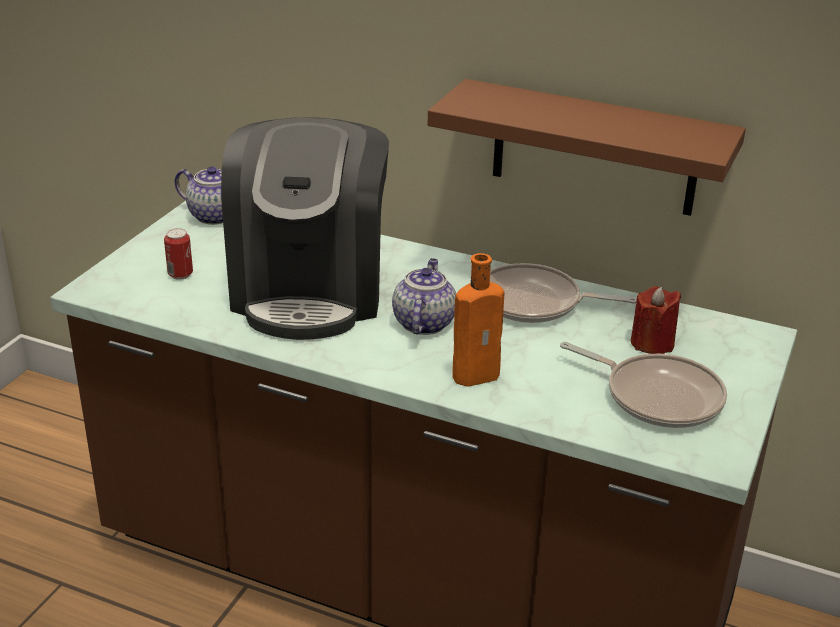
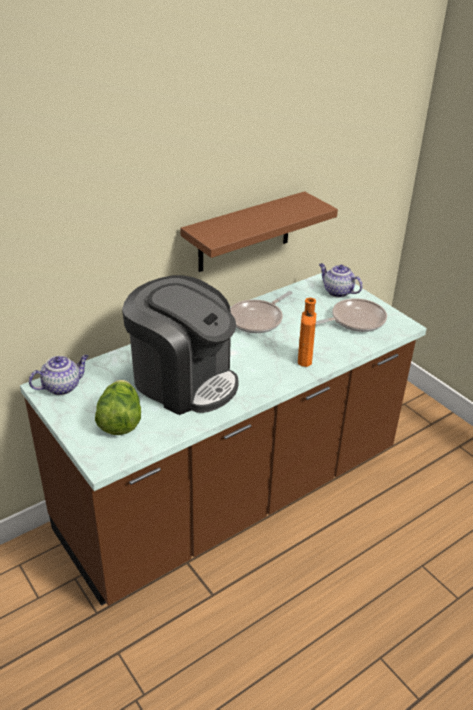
camera: 60 degrees left, 5 degrees up
can [164,228,193,280] -> lettuce [95,380,141,435]
teapot [392,258,456,335] -> teapot moved to [319,263,363,298]
red candle [631,286,681,354] -> none

